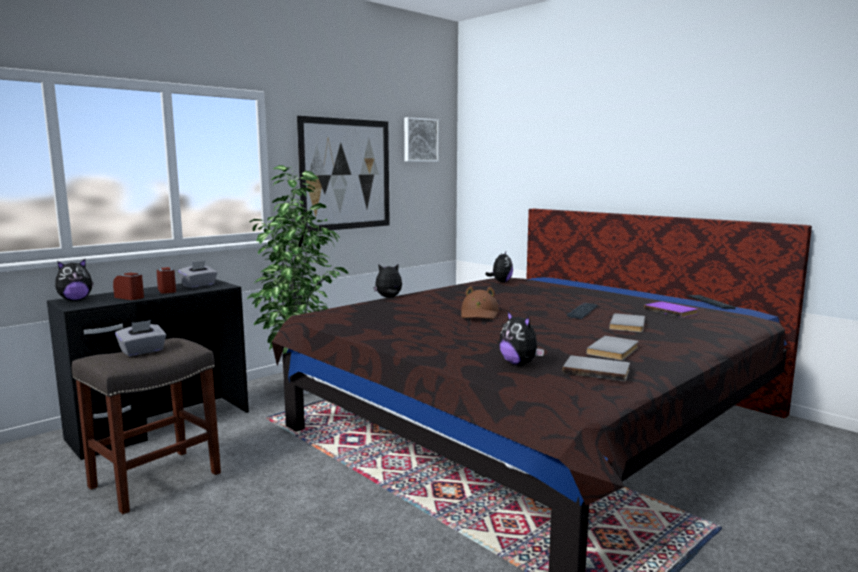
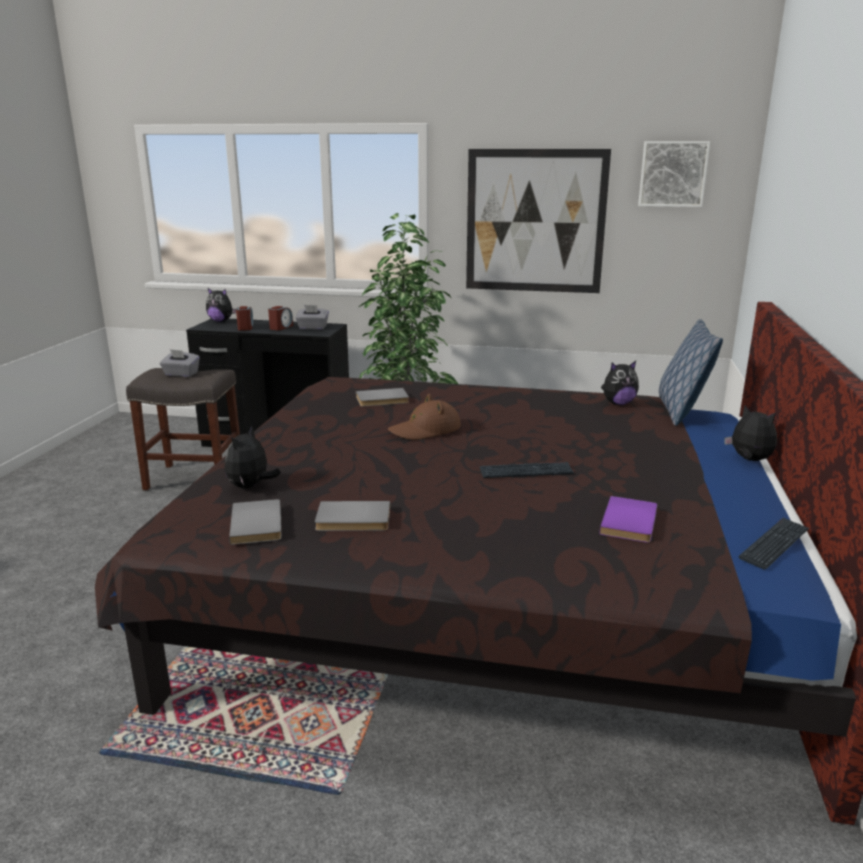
camera: 55 degrees right, 10 degrees up
plush toy [374,263,402,298] -> plush toy moved to [724,406,777,461]
grey book [609,313,645,332] -> grey book moved to [356,388,409,407]
none -> pillow [659,319,723,426]

